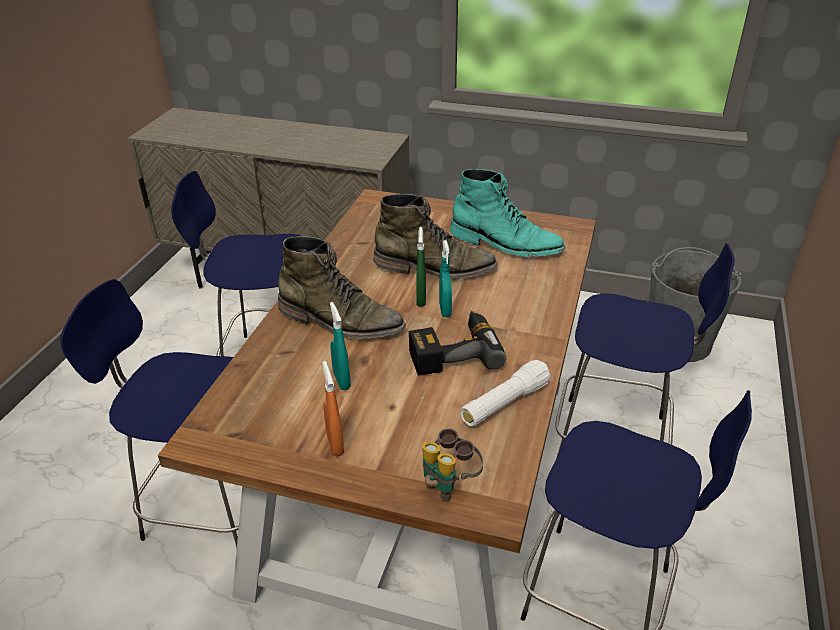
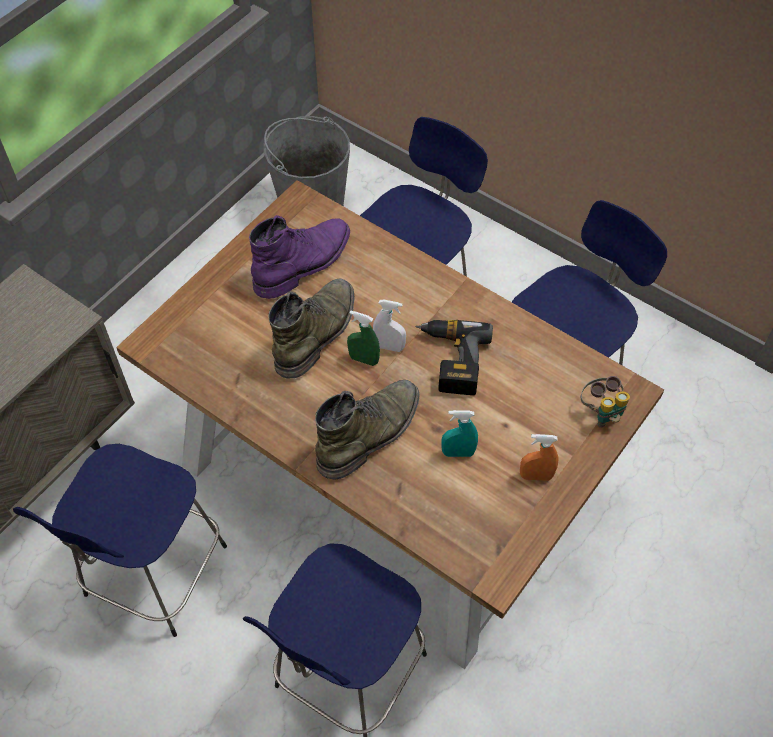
camera: 70 degrees left, 20 degrees up
turquoise spray bottle [439,240,452,317] -> white spray bottle [373,300,406,352]
turquoise boot [450,169,566,257] -> purple boot [249,215,350,299]
white flashlight [460,360,551,426] -> none

